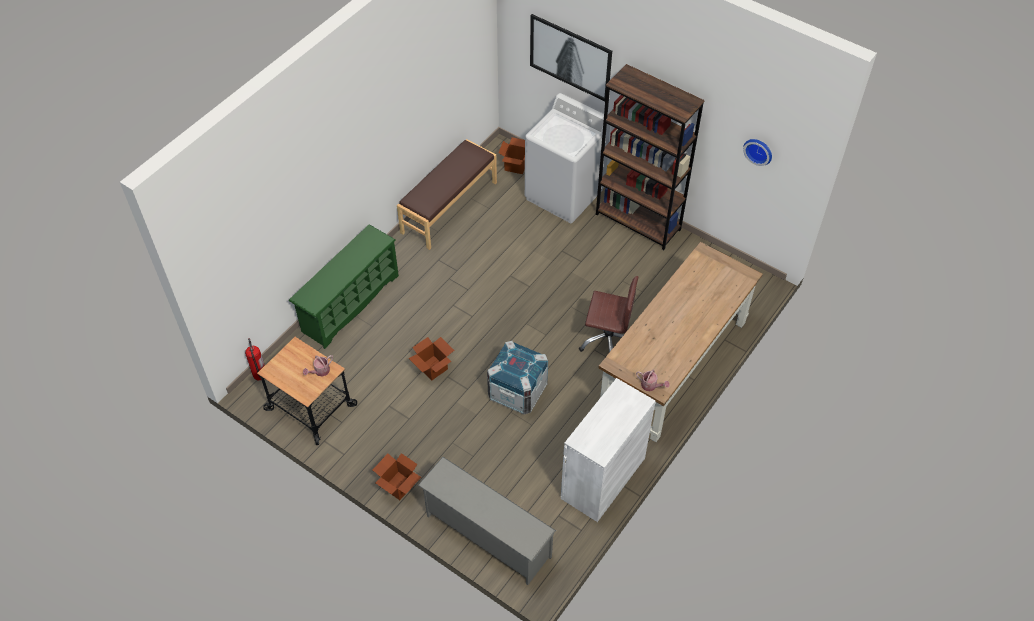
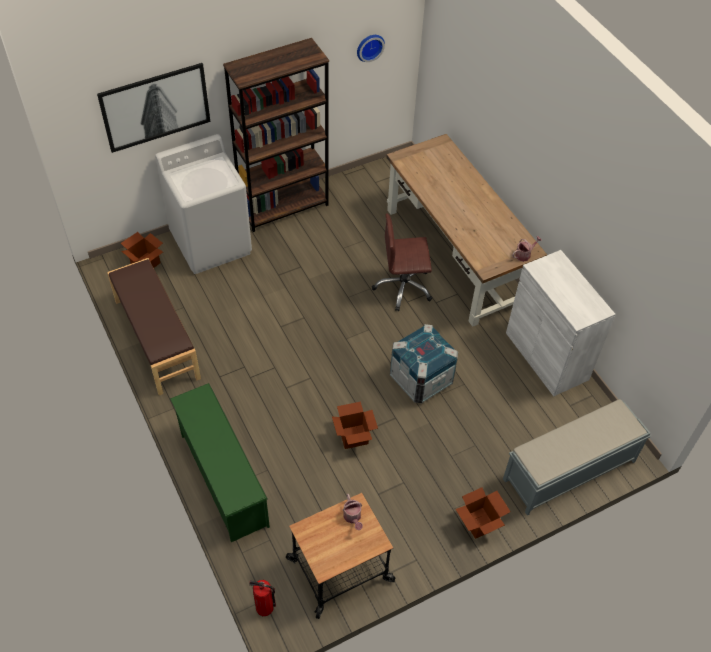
camera: 65 degrees left, 0 degrees up
grey shoe rack [418,457,556,585] -> grey bench [503,399,651,515]
brown office chair [579,276,639,352] -> brown office chair turned 135 degrees counterclockwise [372,213,432,311]

